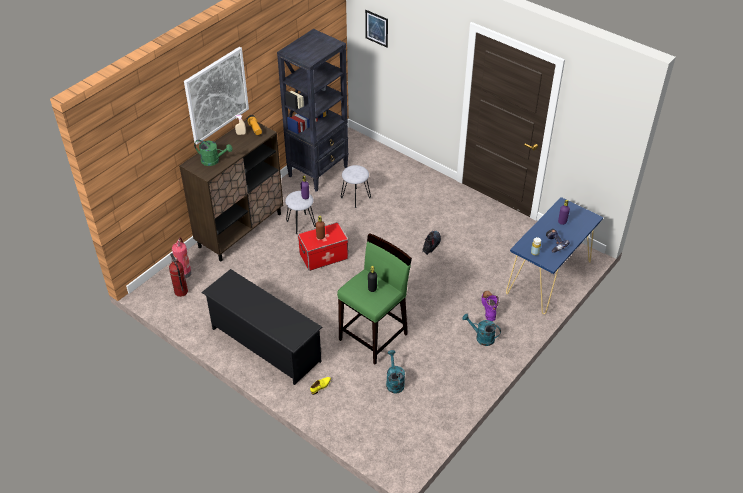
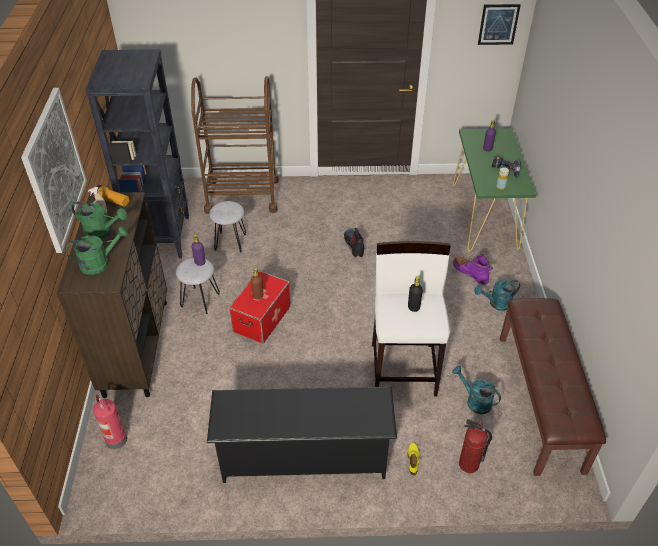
camera: 40 degrees left, 0 degrees up
fire extinguisher [169,253,188,297] -> fire extinguisher moved to [459,419,492,473]
green stool [337,233,412,364] -> white stool [372,241,450,397]
picture [365,10,388,47] -> picture moved to [478,4,521,45]
blue console table [506,197,603,314] -> green console table [452,128,536,252]
none -> green watering can [71,202,127,239]
none -> brown cart [191,76,279,214]
none -> brown bench [500,298,606,476]

